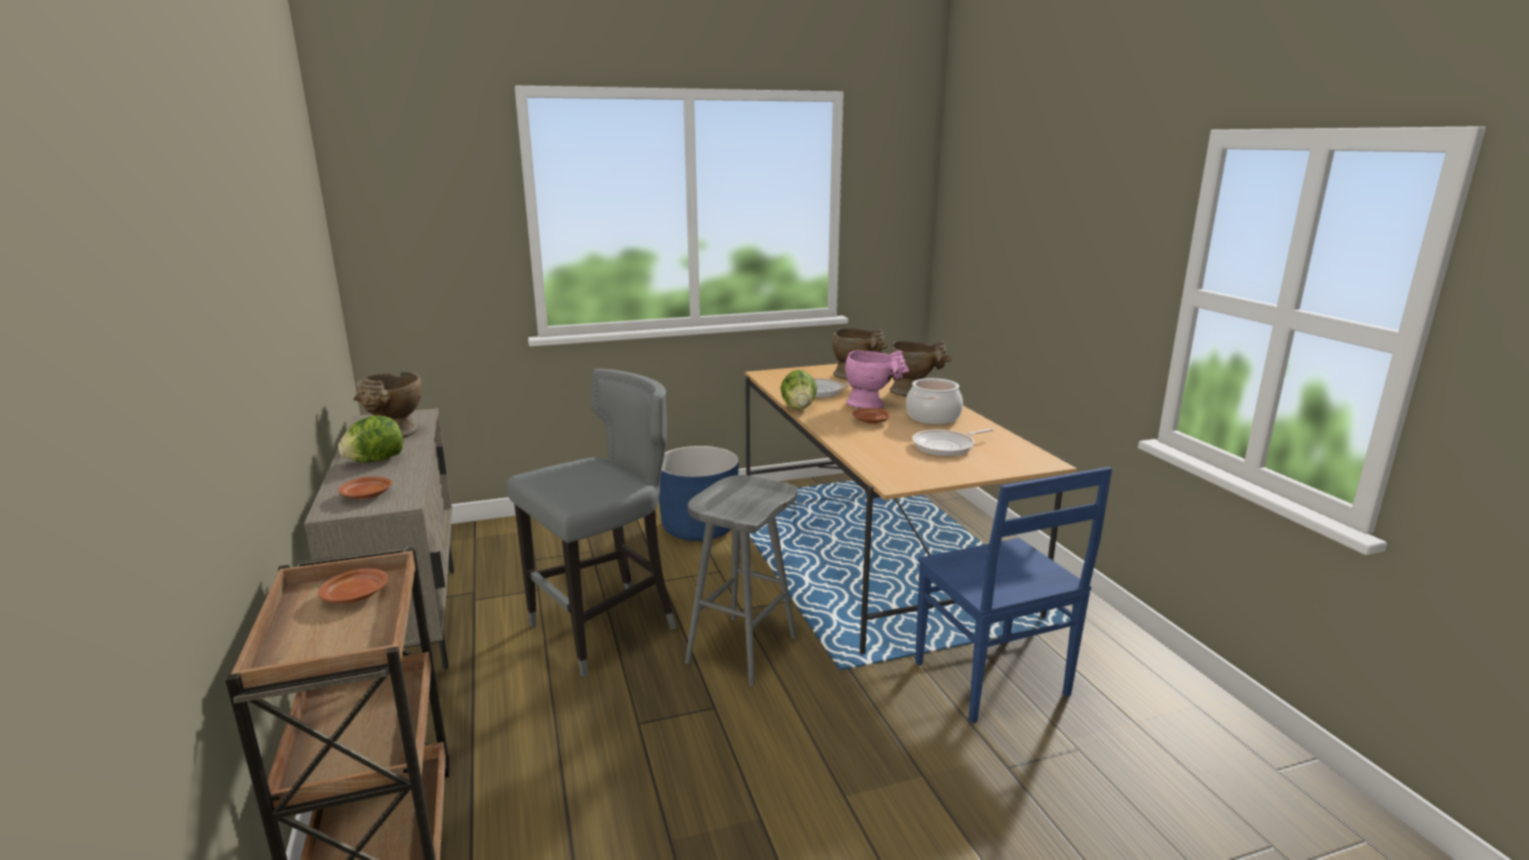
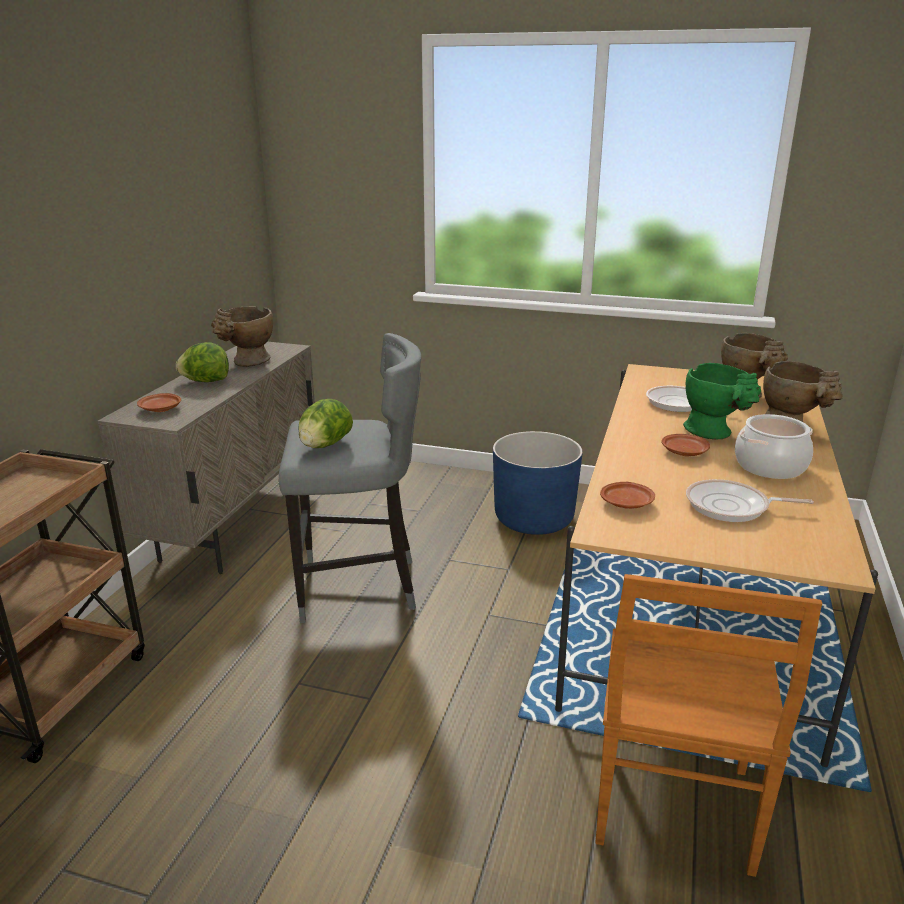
camera: 35 degrees right, 5 degrees up
brown plate [318,568,388,603] -> brown plate moved to [600,482,655,509]
grey stool [685,475,798,686] -> none
lettuce [781,370,817,410] -> lettuce moved to [298,399,353,448]
pink vase [845,350,909,409] -> green vase [683,363,761,439]
blue chair [915,467,1112,724] -> brown chair [595,574,822,877]

